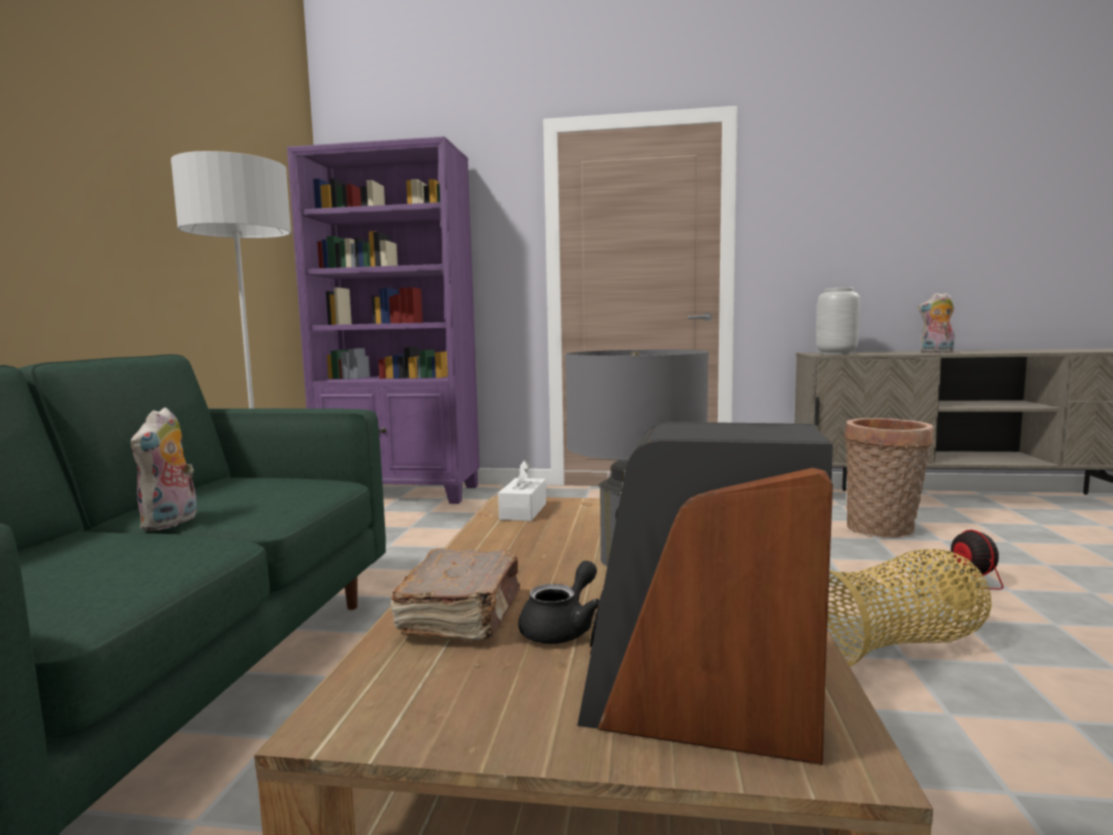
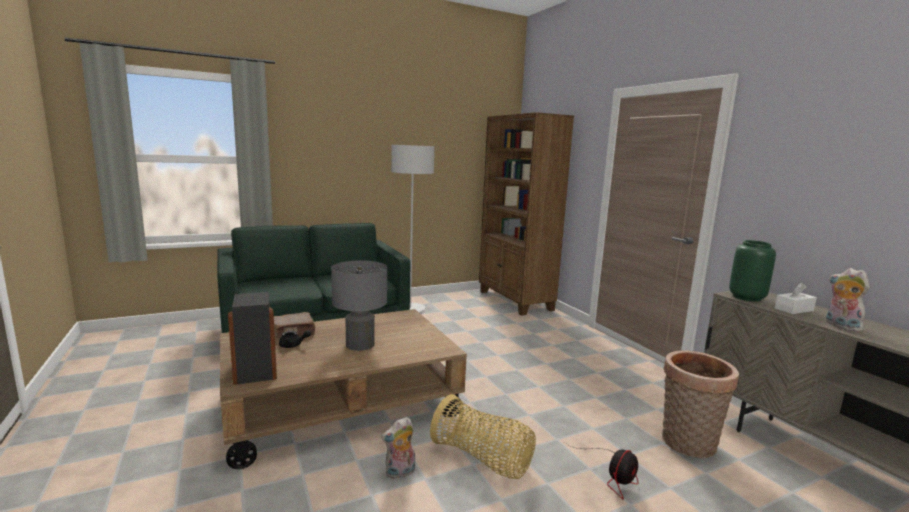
camera: 55 degrees right, 5 degrees up
plush toy [131,407,197,531] -> plush toy moved to [381,417,415,479]
purple bookcase [287,136,480,504] -> brown bookcase [479,112,574,316]
white tissue box [498,460,546,521] -> white tissue box moved to [775,283,817,314]
grey vase [816,287,860,355] -> green vase [729,240,776,302]

